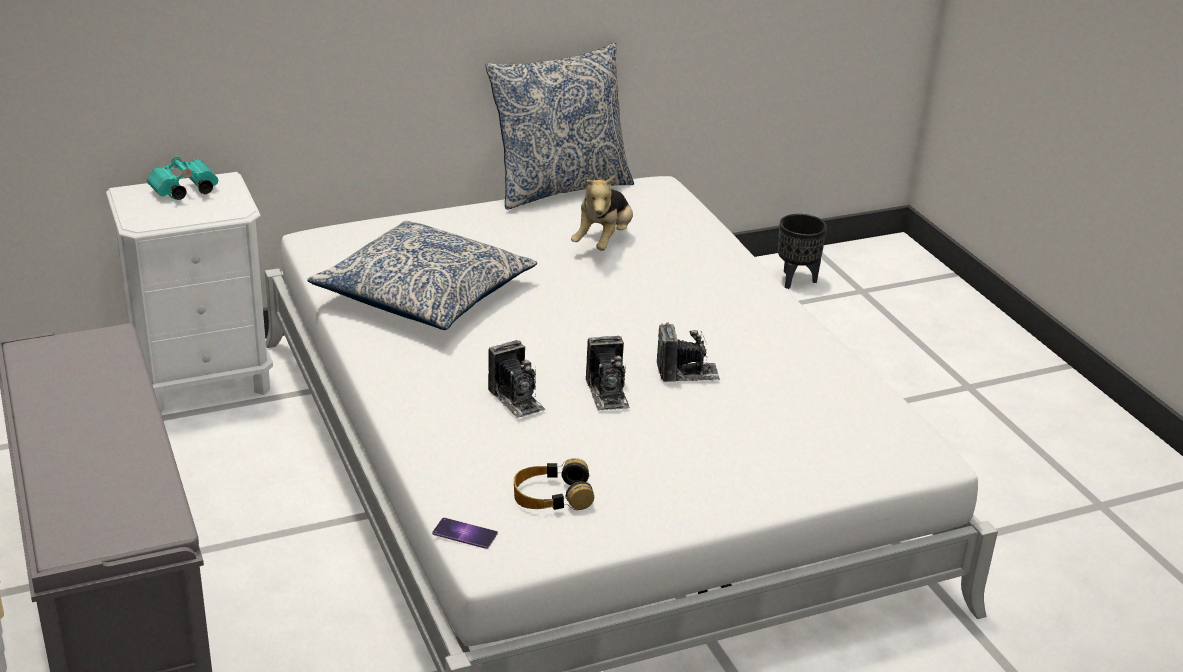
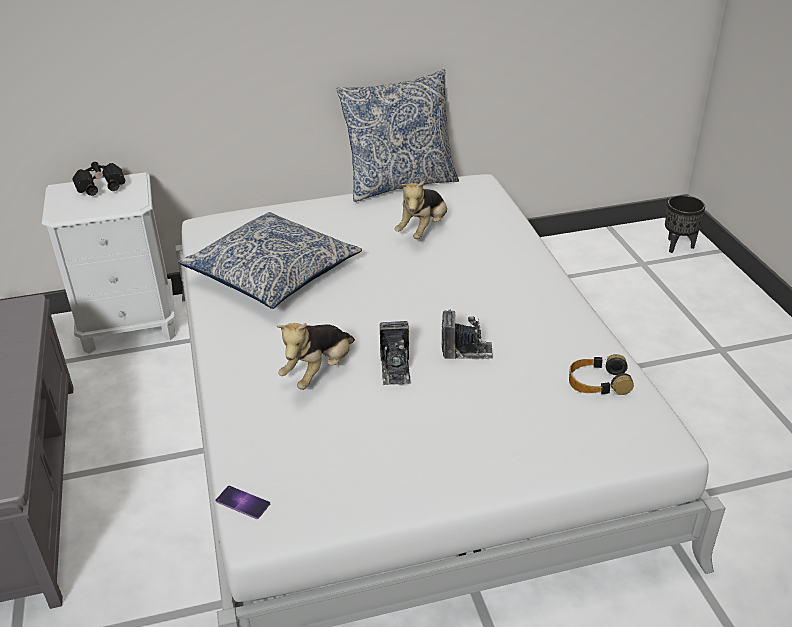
camera: 10 degrees right, 5 degrees up
turquoise binoculars [147,157,218,200] -> black binoculars [72,162,126,196]
camera [488,340,546,419] -> plush toy [277,323,355,390]
headphones [514,458,594,510] -> headphones moved to [569,354,634,395]
black planter [778,214,827,289] -> black planter moved to [665,195,705,253]

